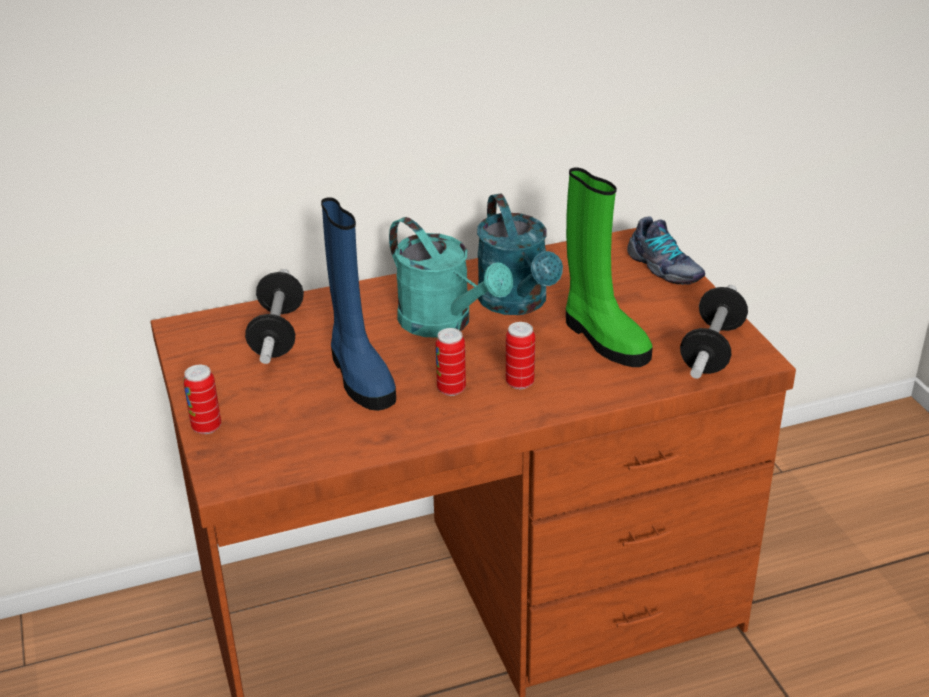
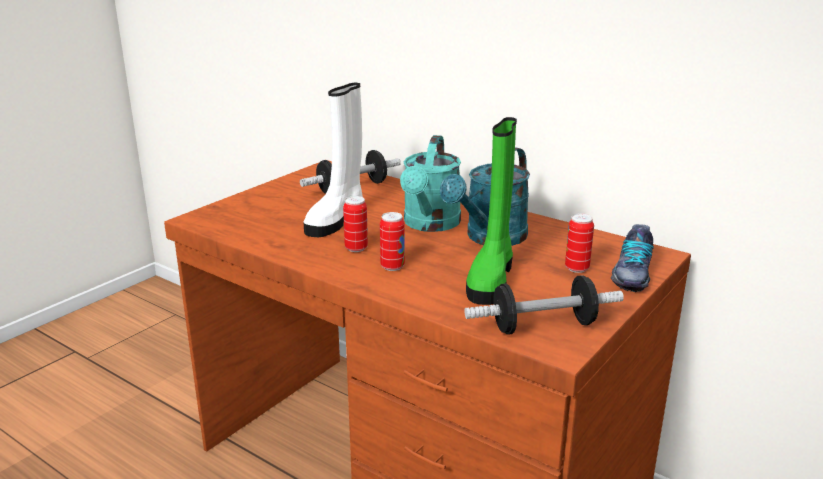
camera: 55 degrees right, 10 degrees down
can [183,365,221,434] -> can moved to [565,213,594,273]
blue boot [321,197,396,411] -> white boot [303,83,363,237]

